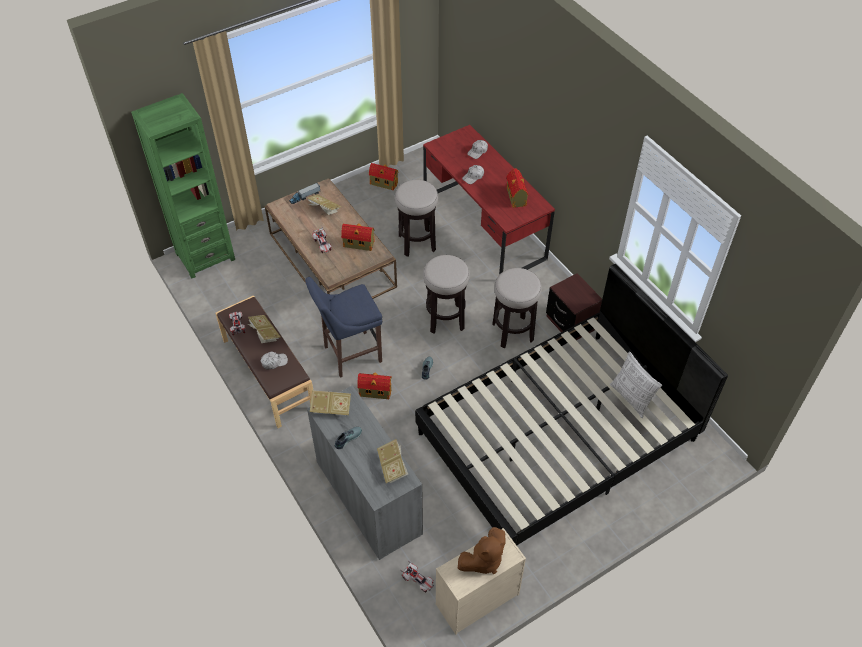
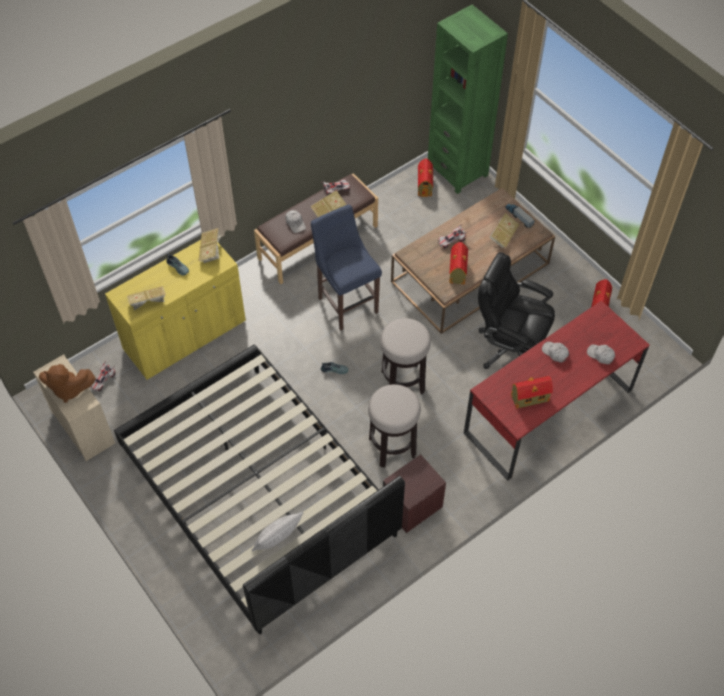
camera: 85 degrees right, 5 degrees up
grey cabinet [307,385,423,560] -> yellow cabinet [105,240,246,380]
toy house [357,372,392,399] -> toy house moved to [418,158,433,197]
stool [395,180,438,257] -> black office chair [478,252,555,369]
brown plush toy [458,527,506,574] -> brown plush toy turned 45 degrees counterclockwise [39,364,96,403]

